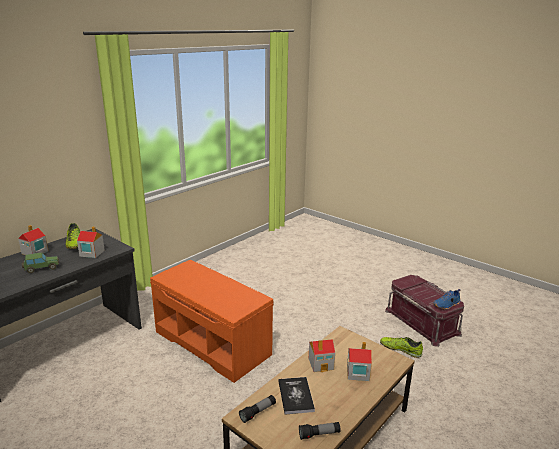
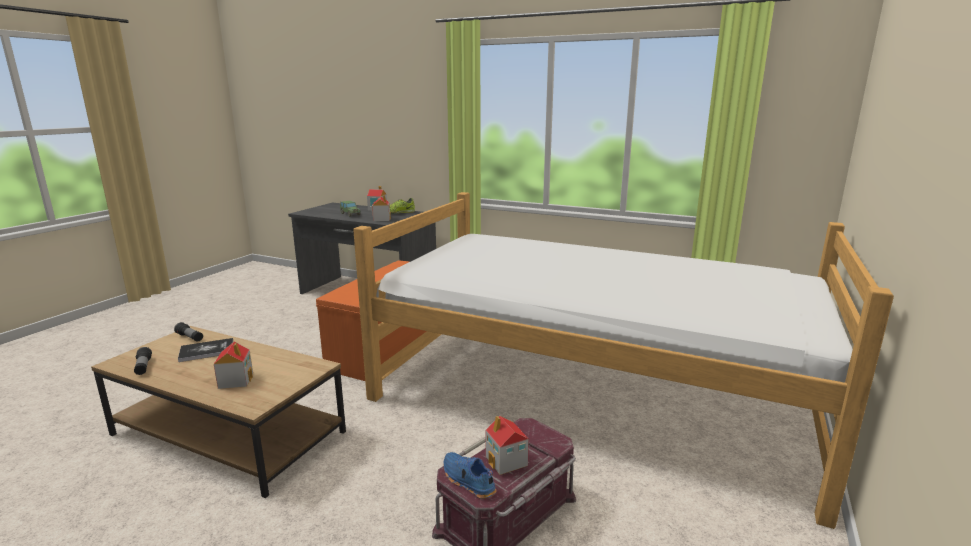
camera: 75 degrees right, 5 degrees down
toy house [309,339,335,372] -> toy house moved to [486,416,529,475]
shoe [380,337,423,358] -> none
none -> bed [353,192,894,529]

